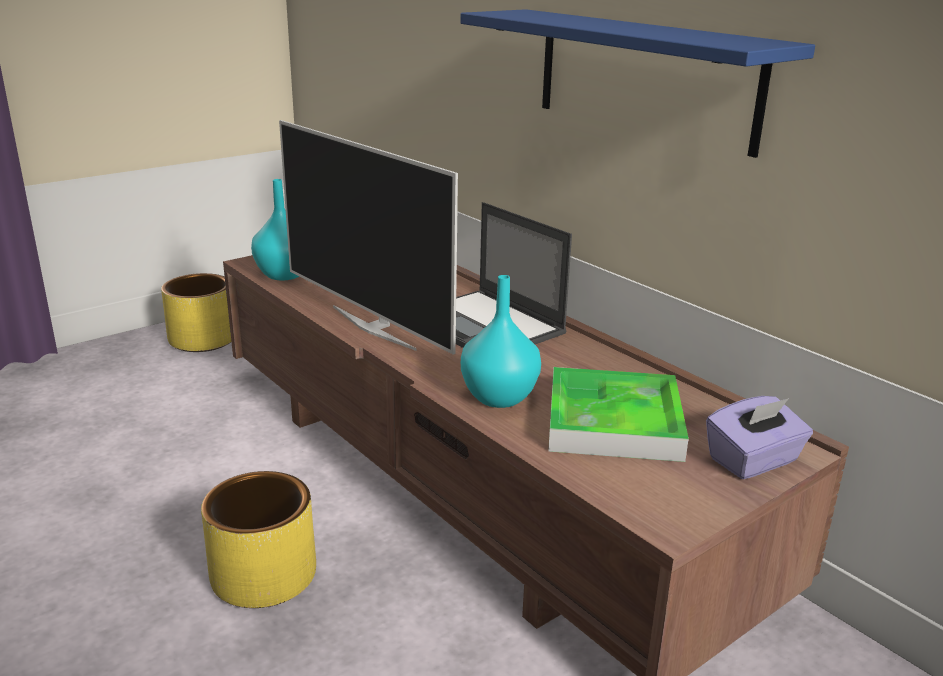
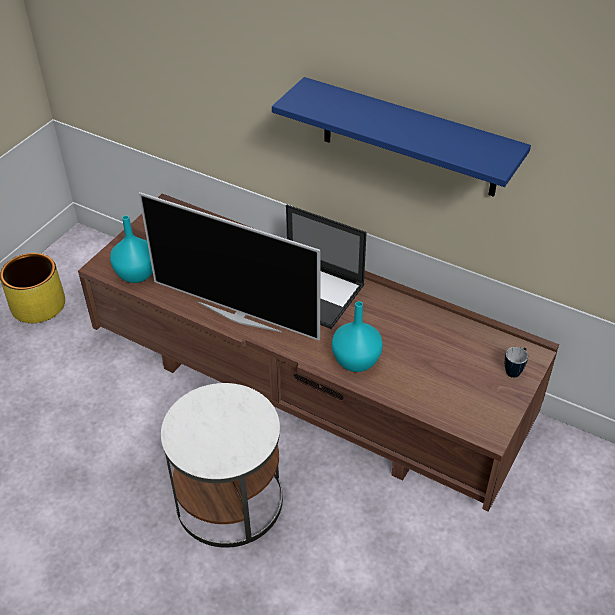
camera: 20 degrees left, 20 degrees up
yellow planter [201,471,316,608] -> white side table [161,383,283,548]
tray [548,367,689,462] -> none
purple tissue box [706,396,813,479] -> mug [505,347,528,378]

